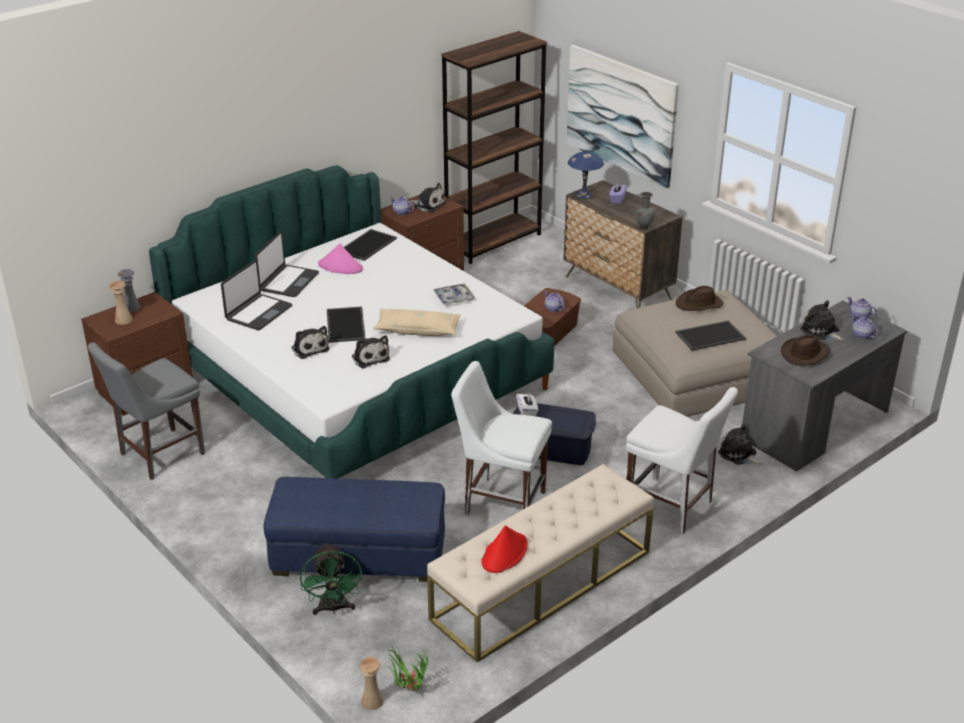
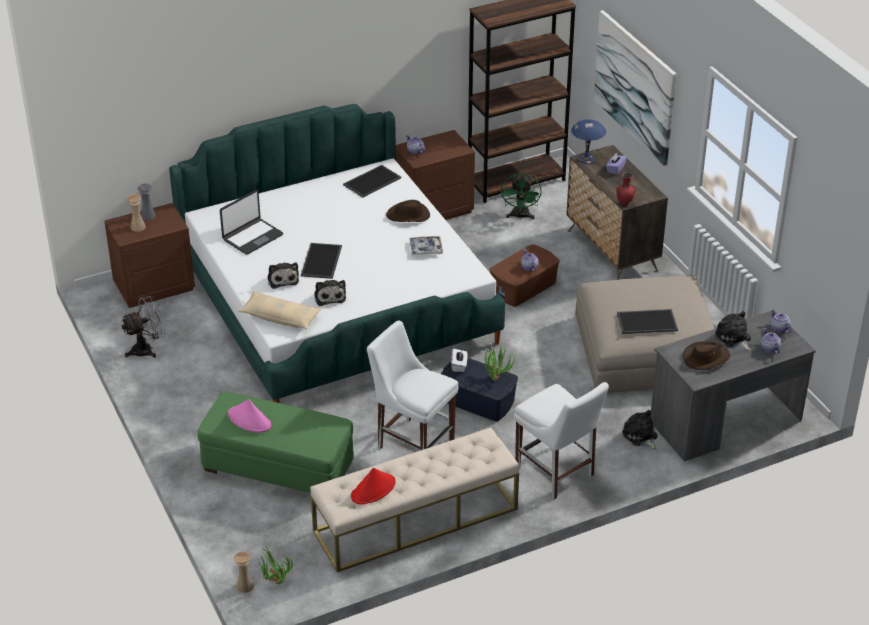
camera: 15 degrees right, 5 degrees up
grey chair [88,342,205,480] -> grey fan [122,296,166,358]
laptop [255,231,319,297] -> none
blue ottoman [264,477,445,582] -> green ottoman [197,391,354,493]
green fan [300,543,363,615] -> green fan moved to [501,171,542,220]
pink hat [318,244,363,274] -> pink hat moved to [228,399,271,433]
beige pillow [373,309,461,336] -> beige pillow moved to [238,291,322,329]
plush toy [410,183,446,212] -> none
grey vase [635,192,656,230] -> red vase [616,172,636,207]
brown hat [676,286,723,311] -> brown hat moved to [386,200,430,222]
none -> potted plant [485,346,516,381]

